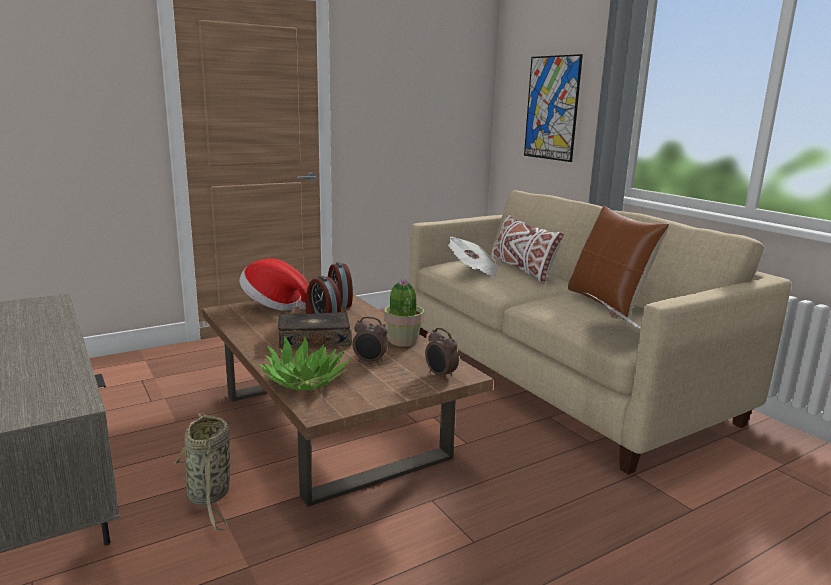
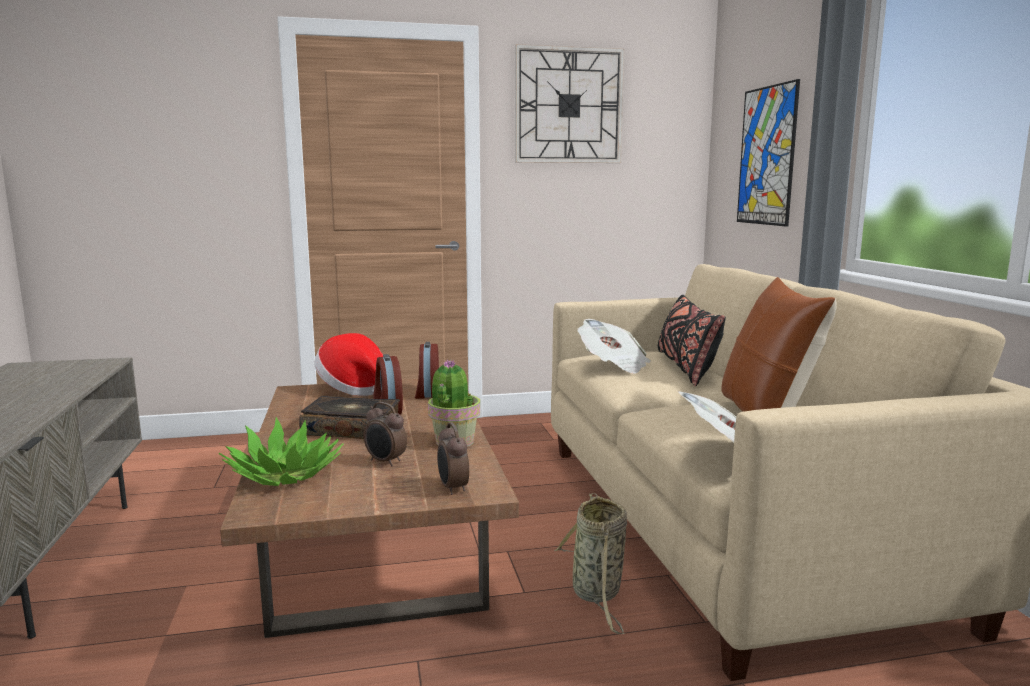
camera: 20 degrees right, 5 degrees down
basket [172,413,230,530] -> basket moved to [554,493,627,634]
white pillow [492,215,564,284] -> black pillow [658,295,726,386]
none -> wall clock [515,44,624,163]

